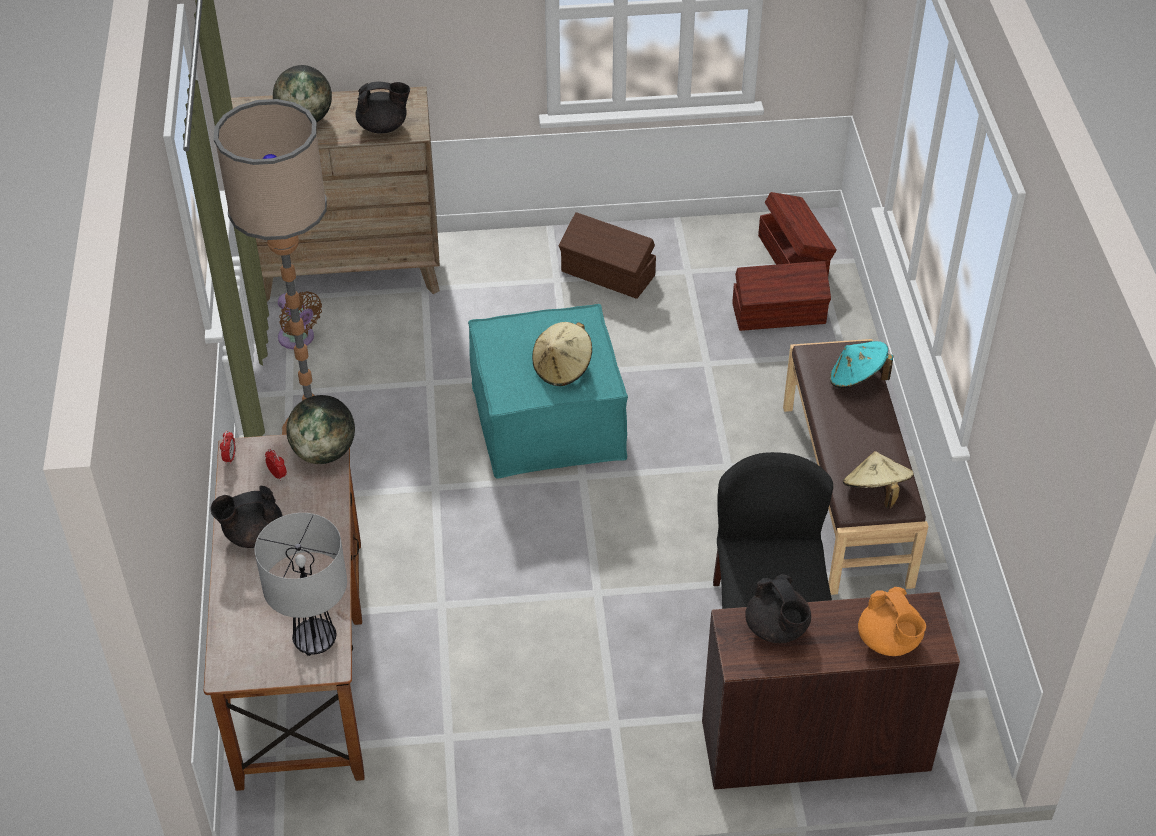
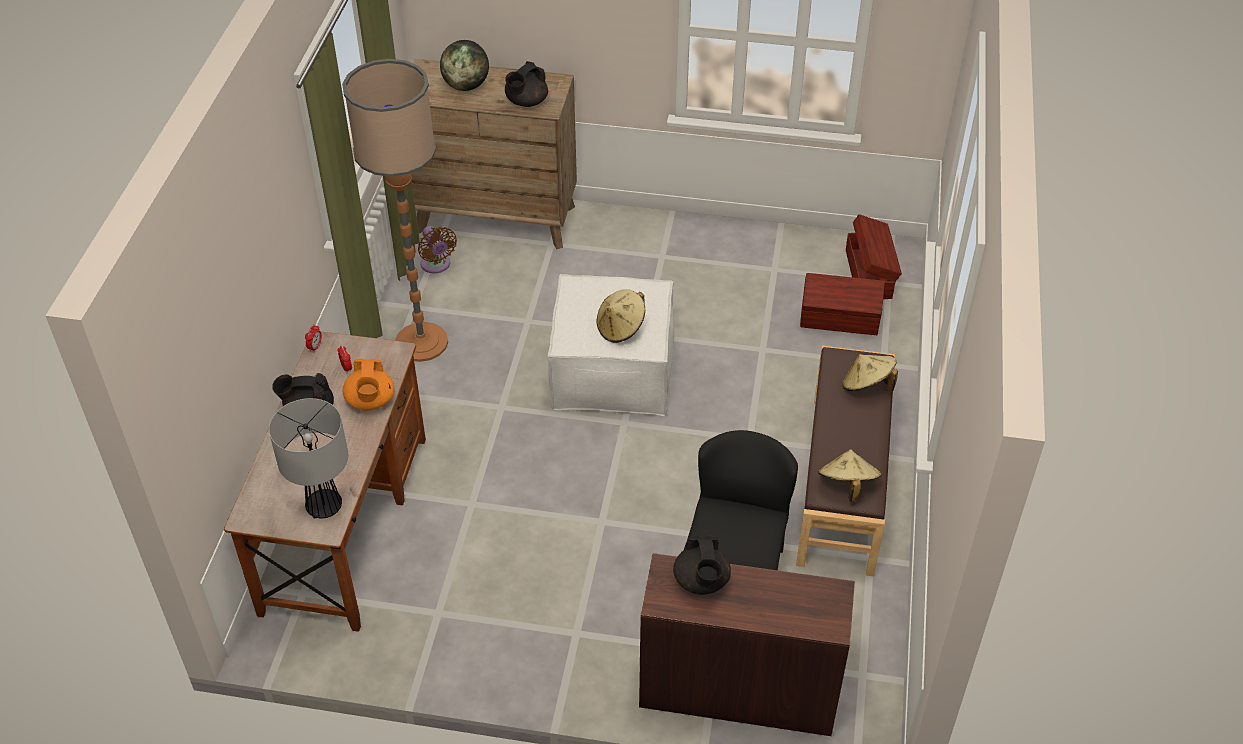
camera: 15 degrees right, 0 degrees up
globe [286,395,355,464] -> none
black teapot [356,81,410,134] -> black teapot turned 120 degrees clockwise [505,61,548,107]
turquoise ottoman [468,304,628,479] -> white ottoman [547,274,674,416]
brown storage box [558,212,656,299] -> none
turquoise hat [830,341,893,389] -> beige hat [842,354,898,392]
orange teapot [858,587,926,656] -> orange teapot moved to [343,358,394,411]

